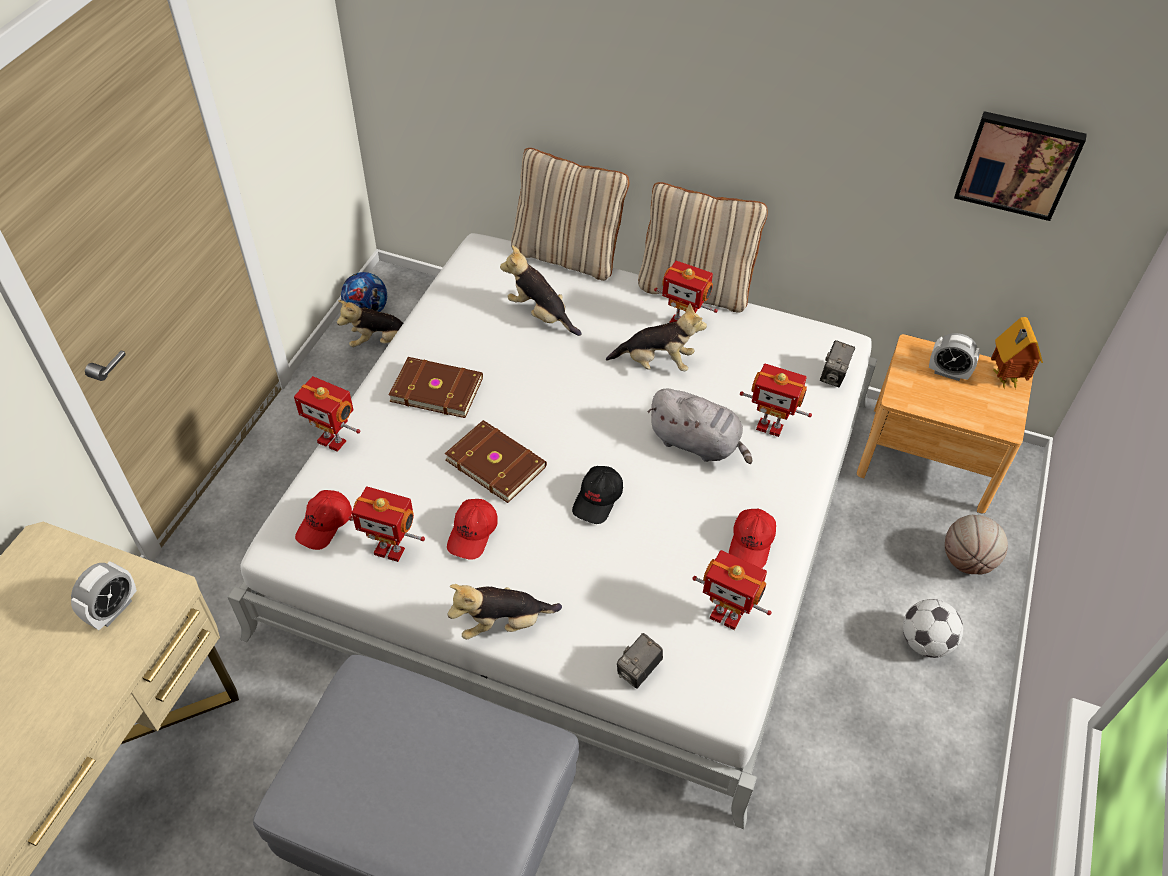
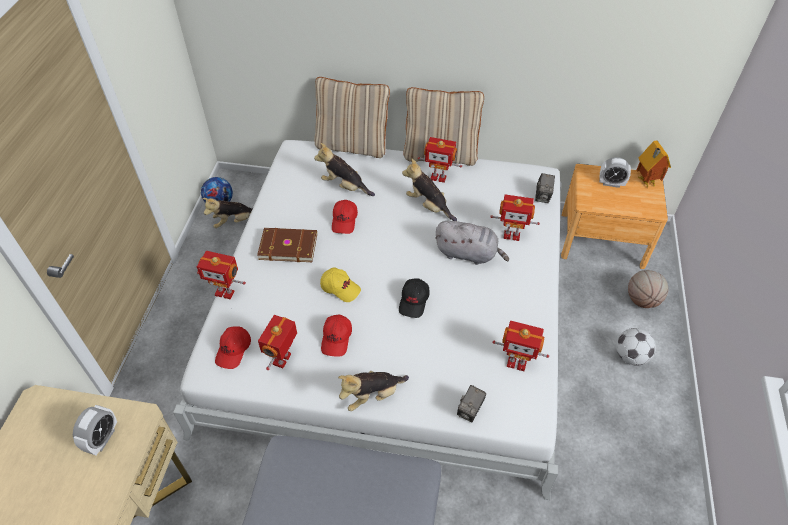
camera: 10 degrees left, 0 degrees up
toy robot [349,486,425,562] -> toy robot turned 105 degrees clockwise [258,315,297,370]
brown book [444,420,547,503] -> yellow cap [320,267,361,302]
plush toy [606,303,707,371] -> plush toy turned 135 degrees counterclockwise [402,158,457,221]
red cap [729,509,776,568] -> red cap moved to [332,200,358,234]
picture [954,111,1087,221] -> none

